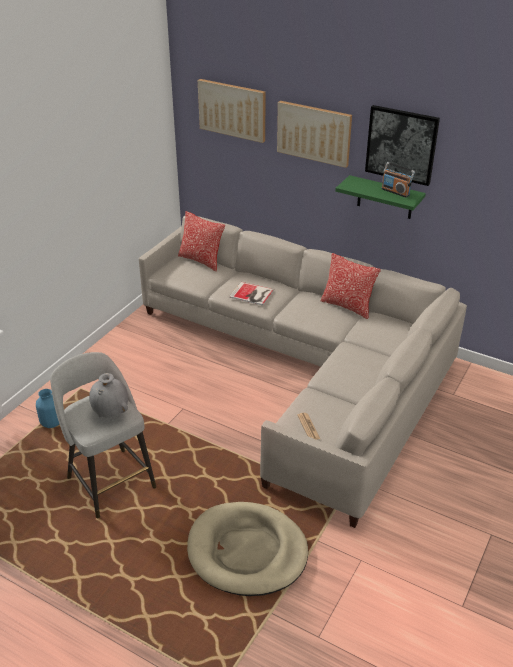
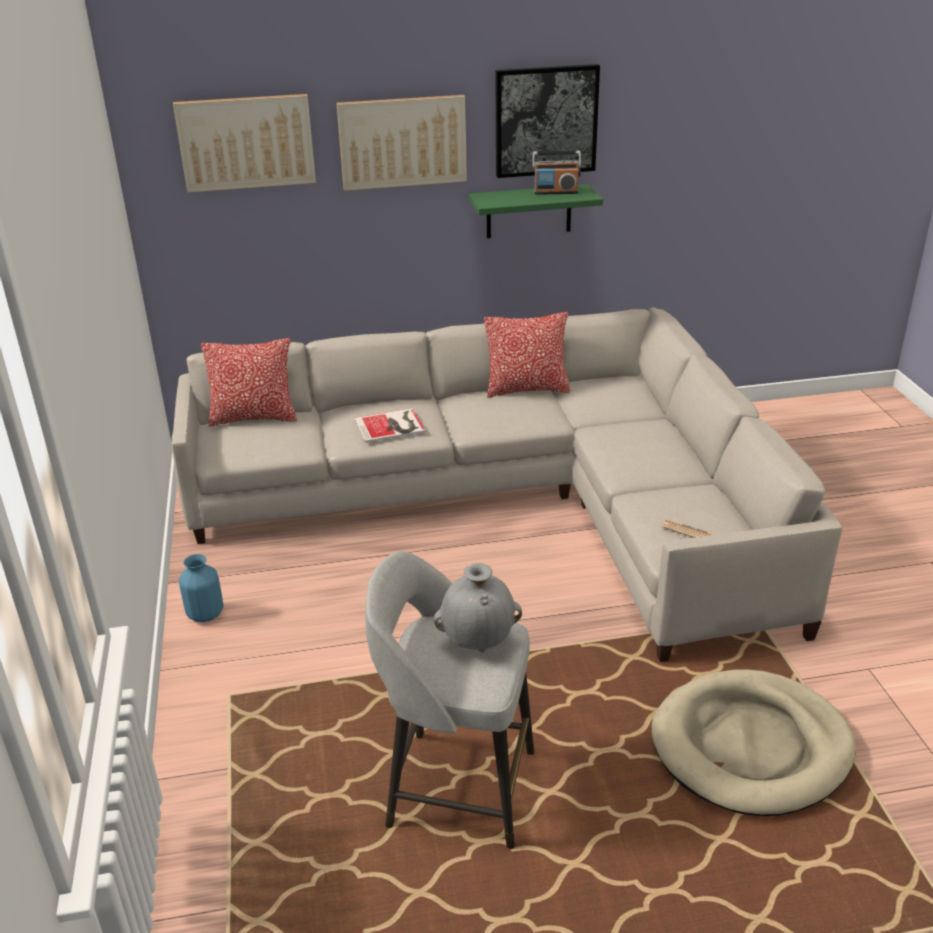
camera: 40 degrees left, 5 degrees down
blue vase [36,389,59,428] -> blue vase moved to [179,554,223,622]

